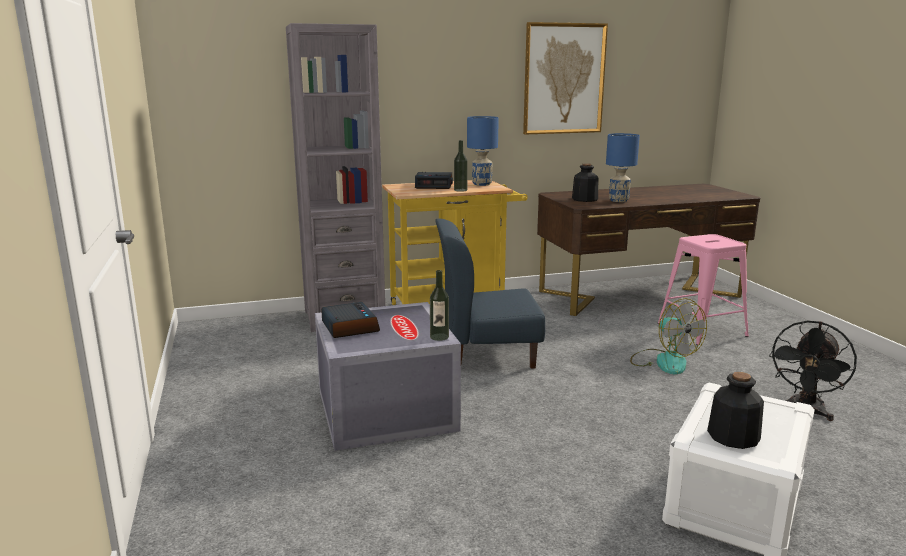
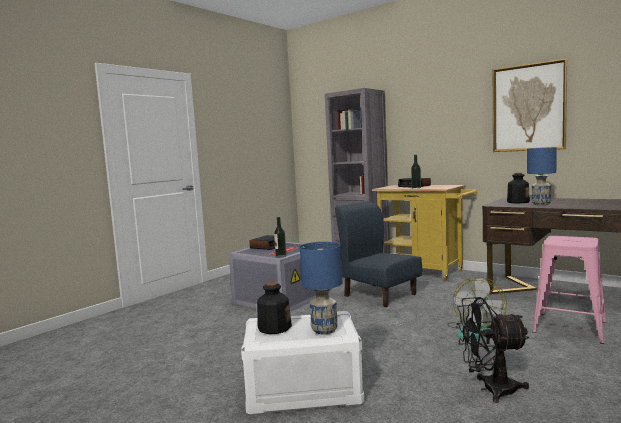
camera: 55 degrees right, 10 degrees down
blue table lamp [467,116,499,186] -> blue table lamp moved to [300,242,342,334]

